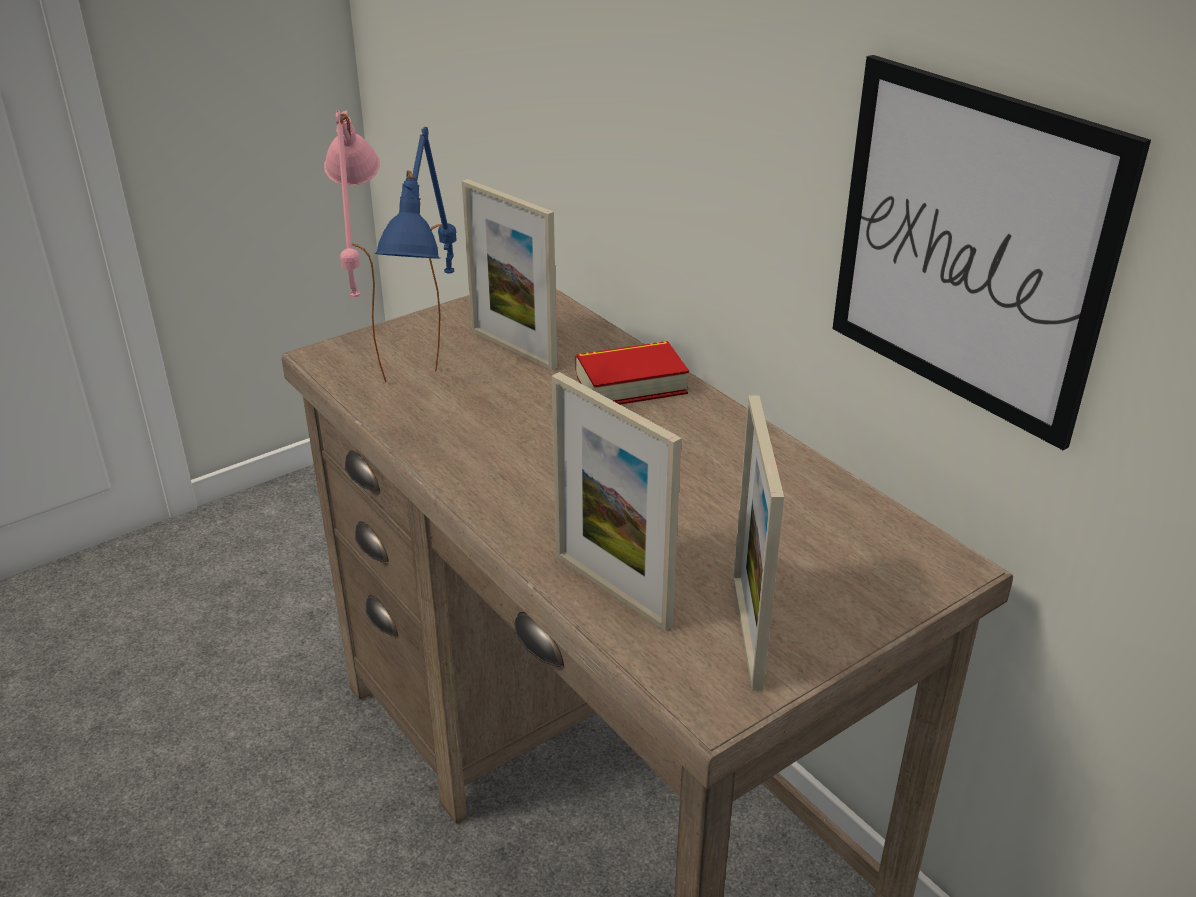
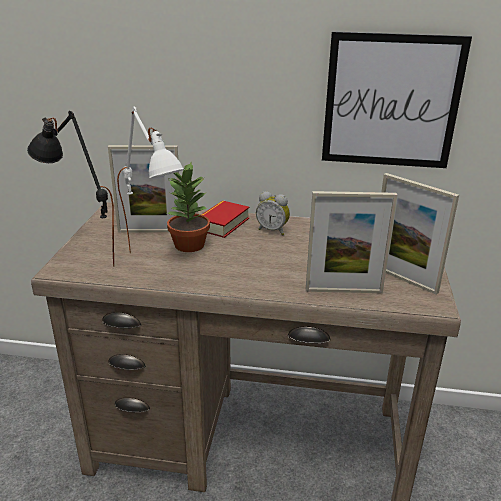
camera: 45 degrees left, 5 degrees down
pink table lamp [324,111,386,382] -> black table lamp [27,111,114,267]
blue table lamp [375,127,457,371] -> white table lamp [117,107,184,253]
none -> potted plant [167,163,210,252]
none -> alarm clock [256,191,290,236]

